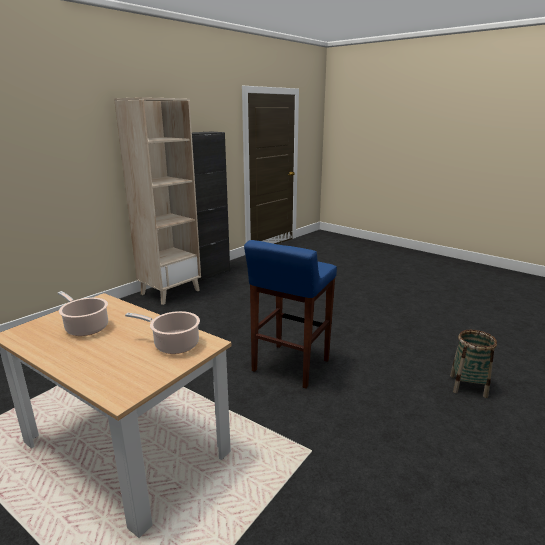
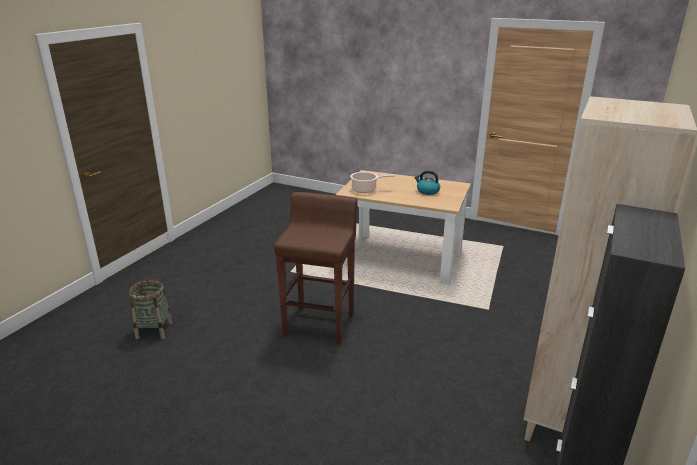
camera: 165 degrees right, 5 degrees up
cooking pot [58,291,108,336] -> kettle [415,170,440,195]
blue stool [244,240,337,389] -> brown stool [274,192,358,345]

